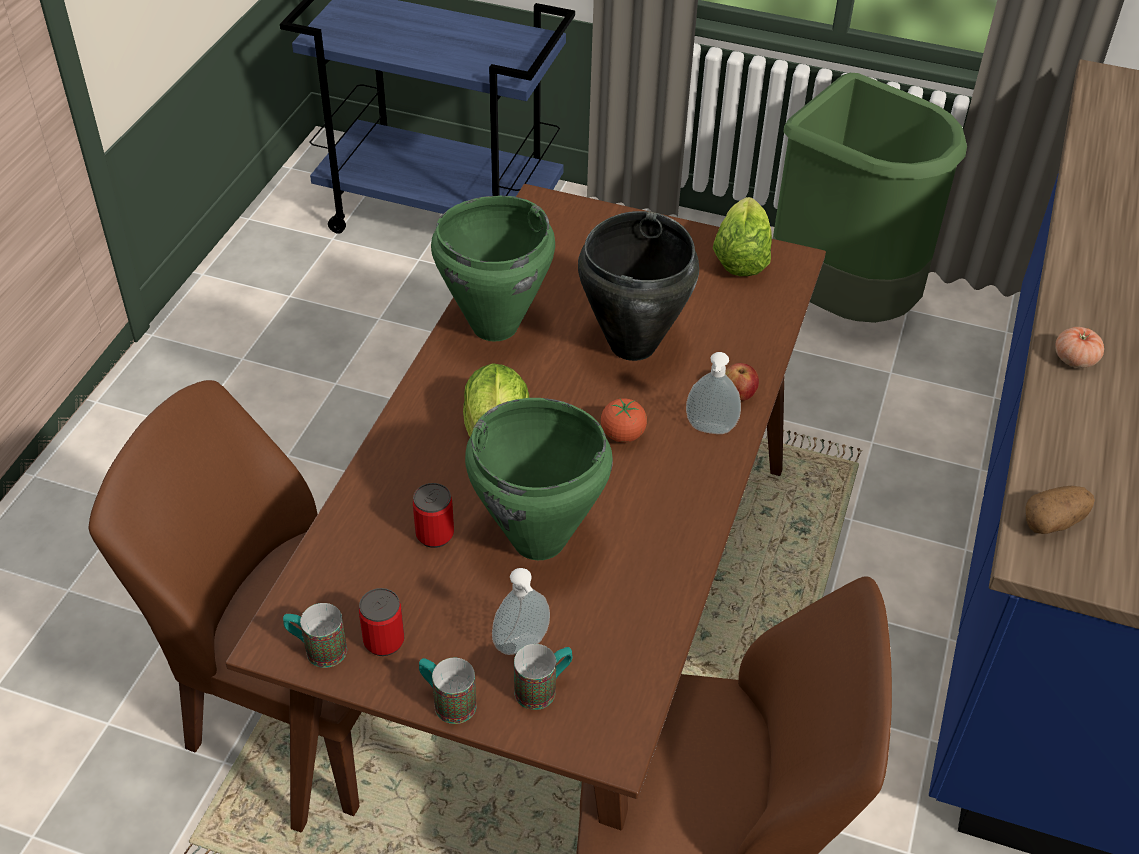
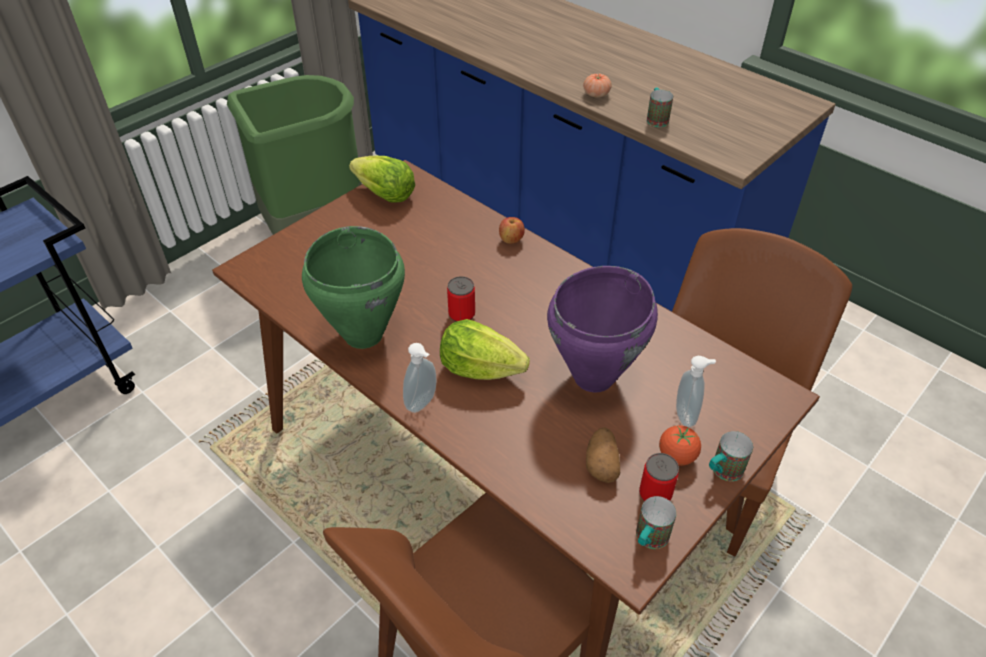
camera: 65 degrees left, 0 degrees up
can [413,483,454,548] -> can moved to [447,276,475,322]
green cooking pot [465,398,613,560] -> purple cooking pot [547,266,658,392]
mug [514,644,573,710] -> mug moved to [647,87,673,127]
black cooking pot [578,211,699,361] -> none
tomato [601,398,647,443] -> tomato moved to [659,425,701,466]
soap dispenser [686,352,741,434] -> soap dispenser moved to [403,343,436,413]
potato [1025,486,1095,534] -> potato moved to [586,428,620,483]

